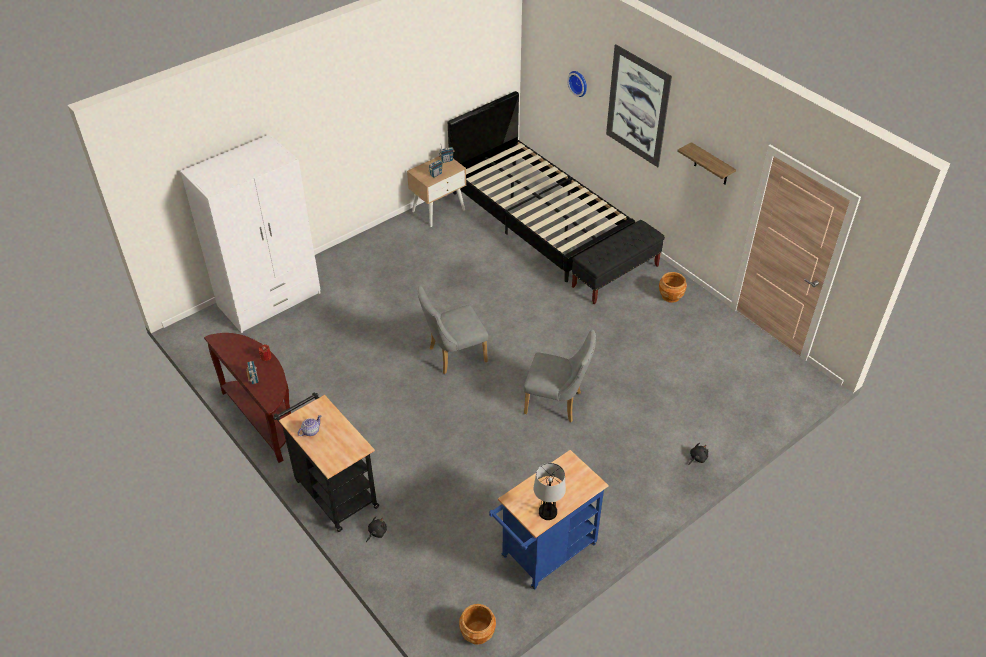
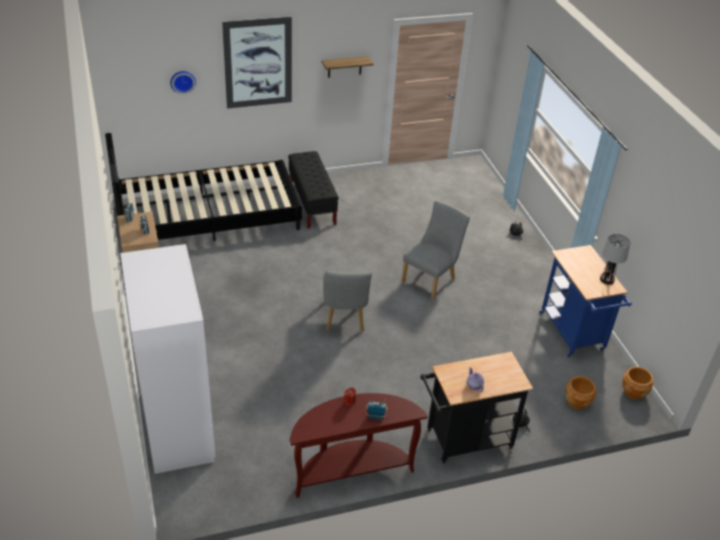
camera: 70 degrees left, 5 degrees down
brown planter [659,272,687,303] -> brown planter moved to [566,376,596,410]

